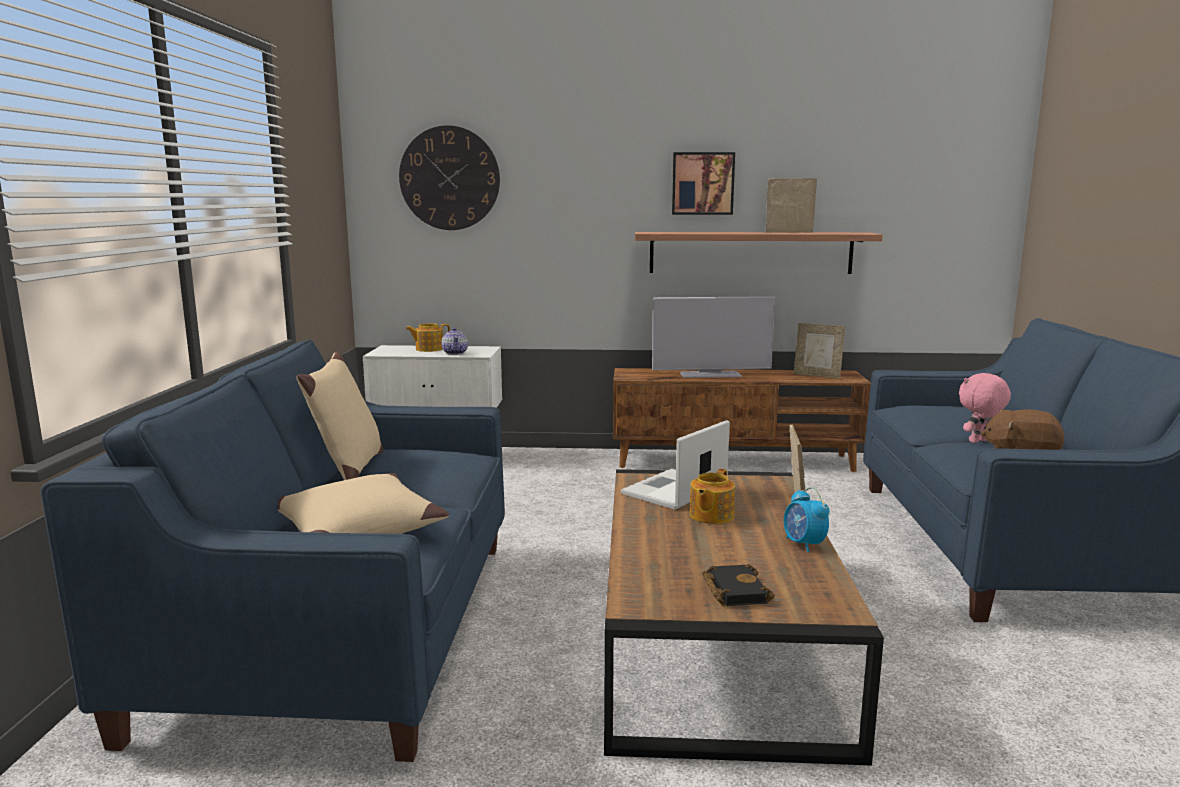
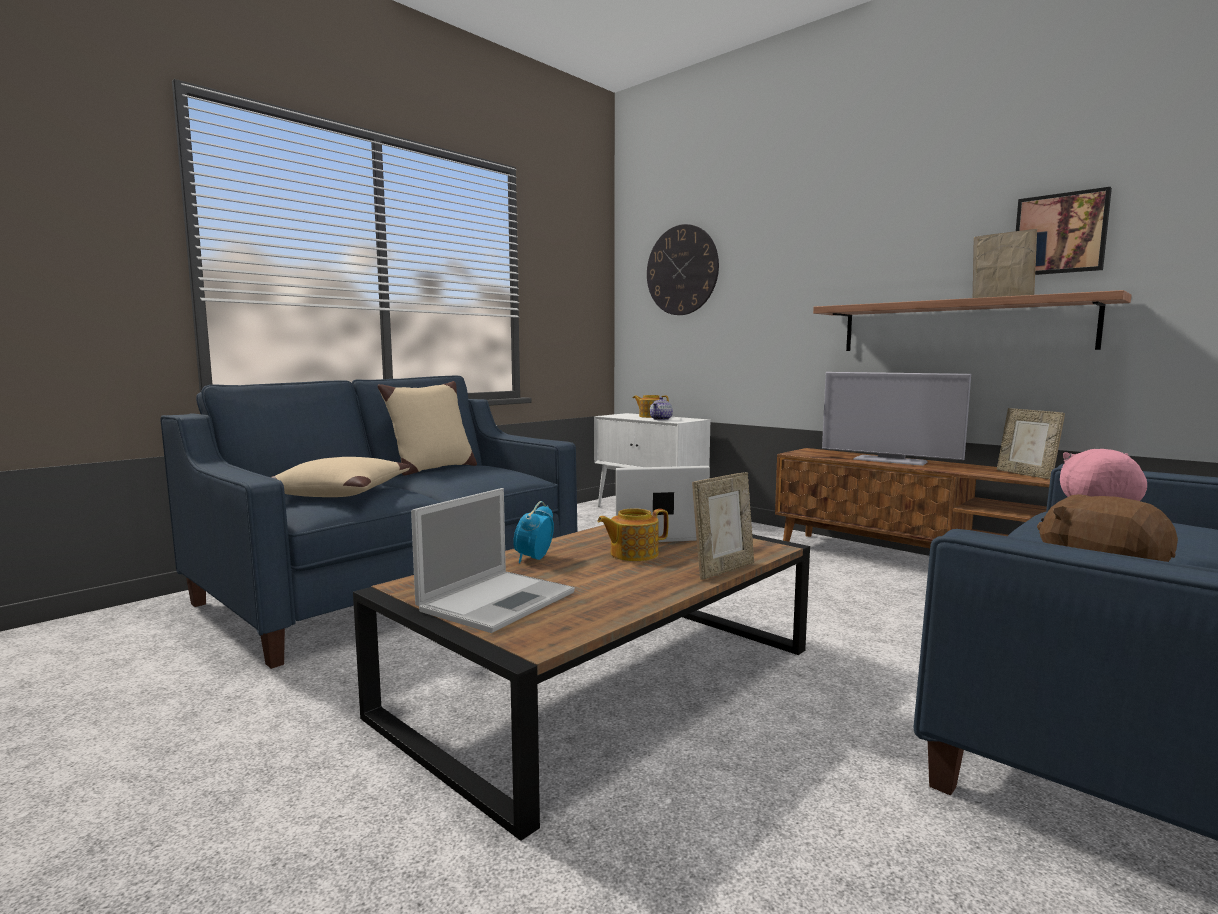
camera: 40 degrees right, 5 degrees down
picture [672,152,735,215] -> picture moved to [1016,187,1112,275]
black book [702,564,775,606] -> laptop [411,488,575,633]
alarm clock [784,487,830,552] -> alarm clock moved to [513,501,554,563]

